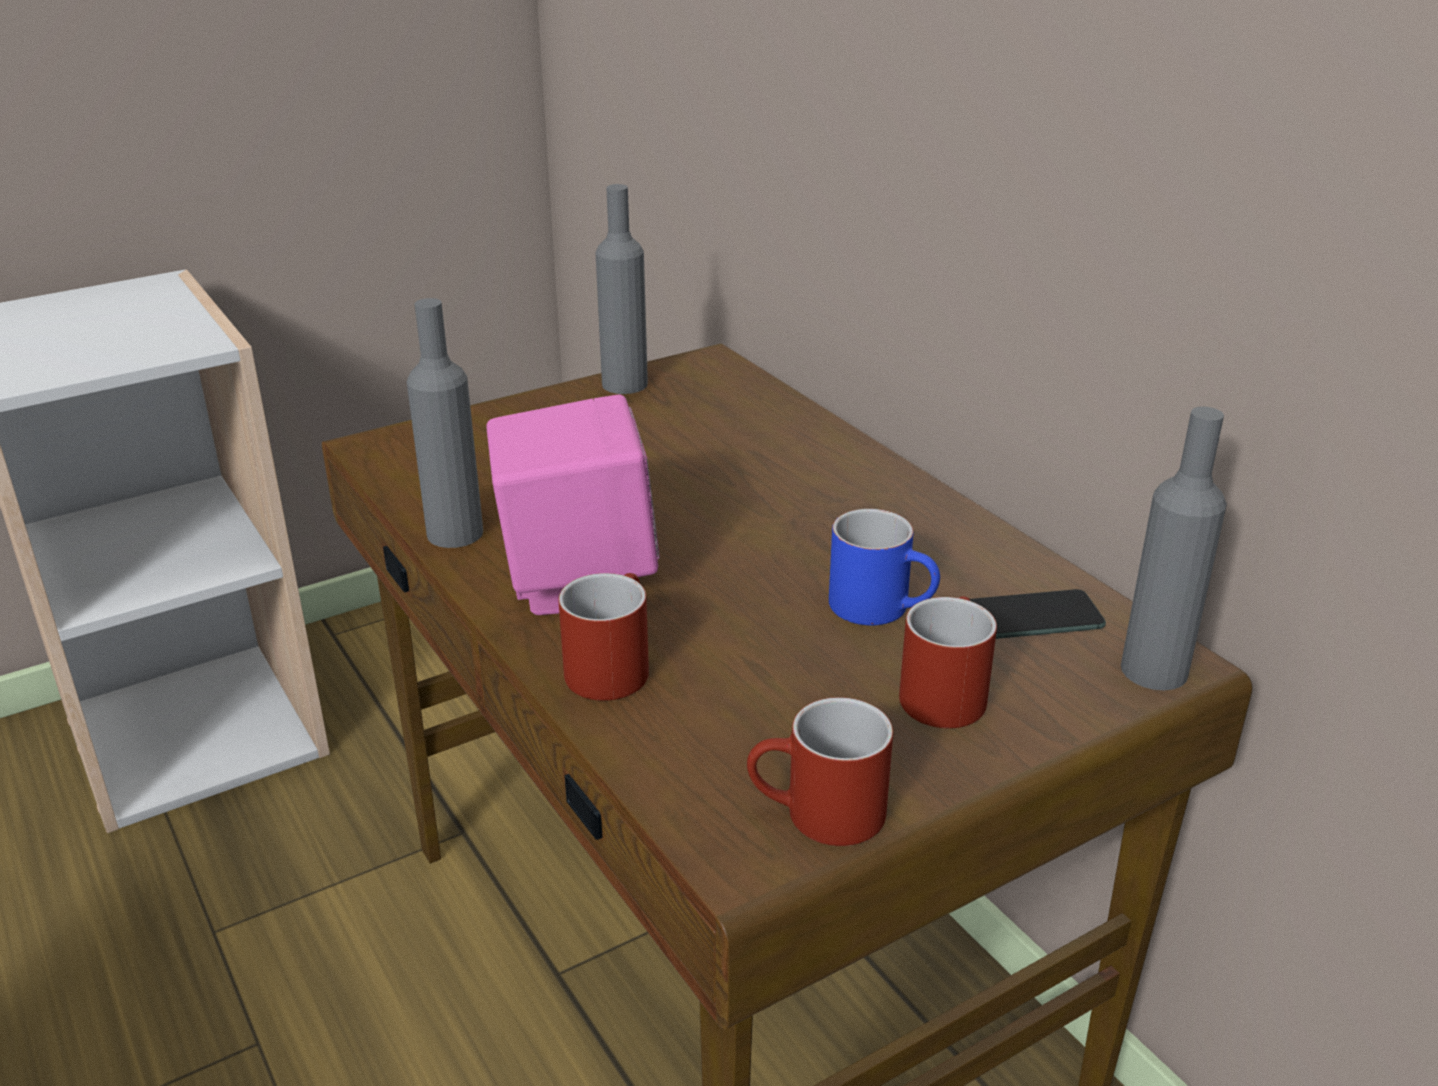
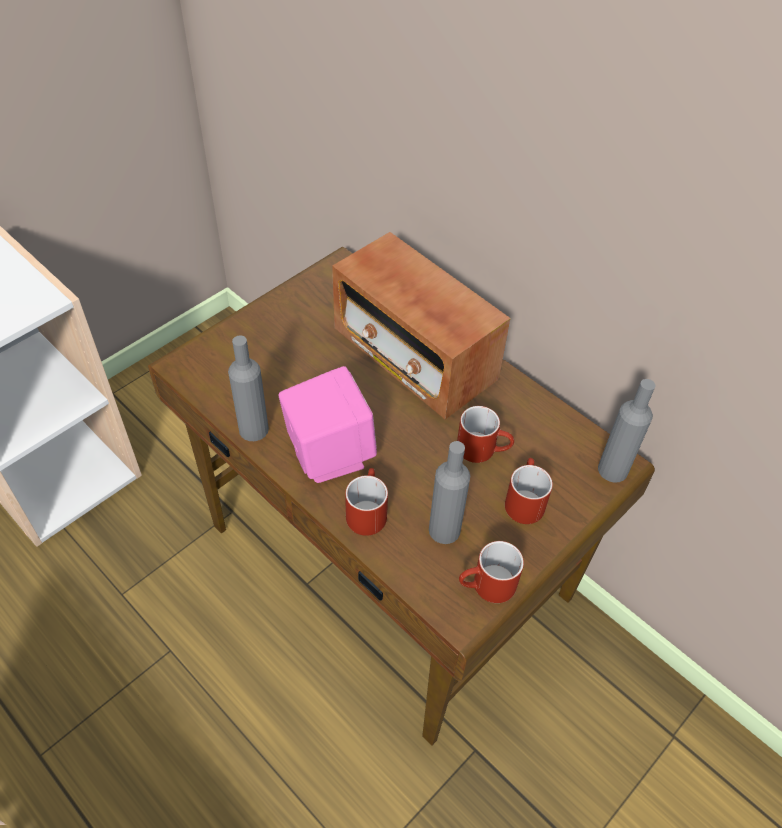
camera: 15 degrees left, 20 degrees up
grey bottle [595,184,648,394] -> grey bottle moved to [429,441,470,544]
blue mug [829,509,940,625] -> red mug [457,406,514,463]
phone [970,589,1106,639] -> none
none -> radio [332,232,510,419]

